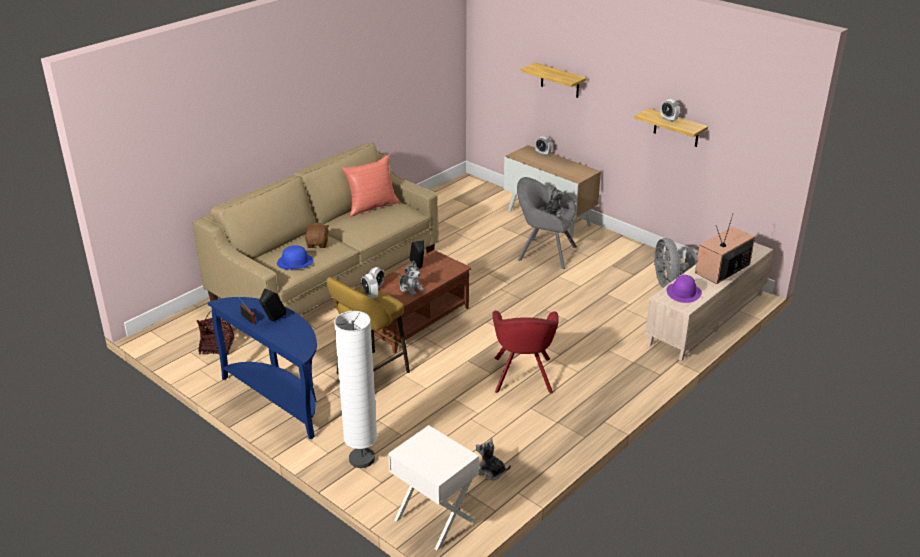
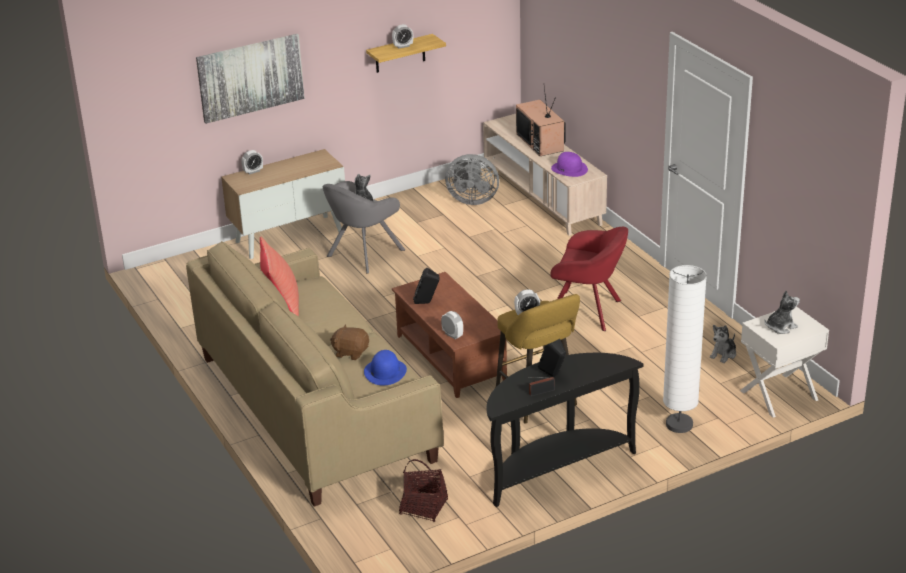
camera: 70 degrees left, 0 degrees up
blue console table [208,297,317,440] -> black console table [487,353,644,507]
plush toy [399,261,424,296] -> plush toy moved to [764,291,800,334]
shelf [521,63,587,98] -> picture [196,34,304,124]

